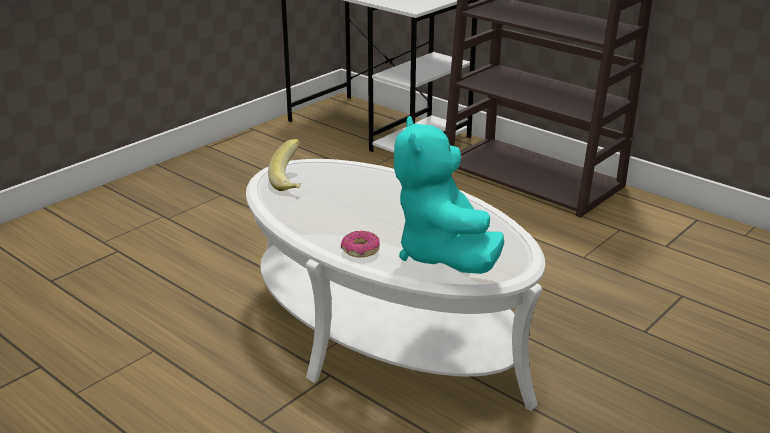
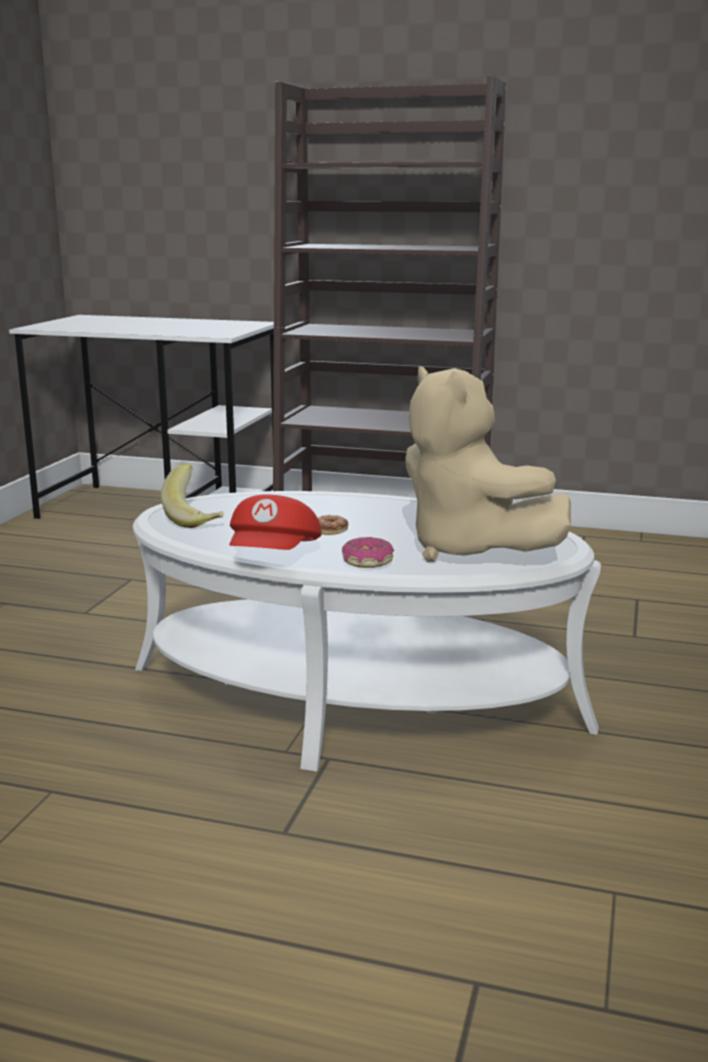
camera: 25 degrees left, 10 degrees down
turquoise plush toy [394,116,504,274] -> beige plush toy [405,366,571,562]
none -> red cap [230,495,322,550]
none -> donut [318,515,348,535]

